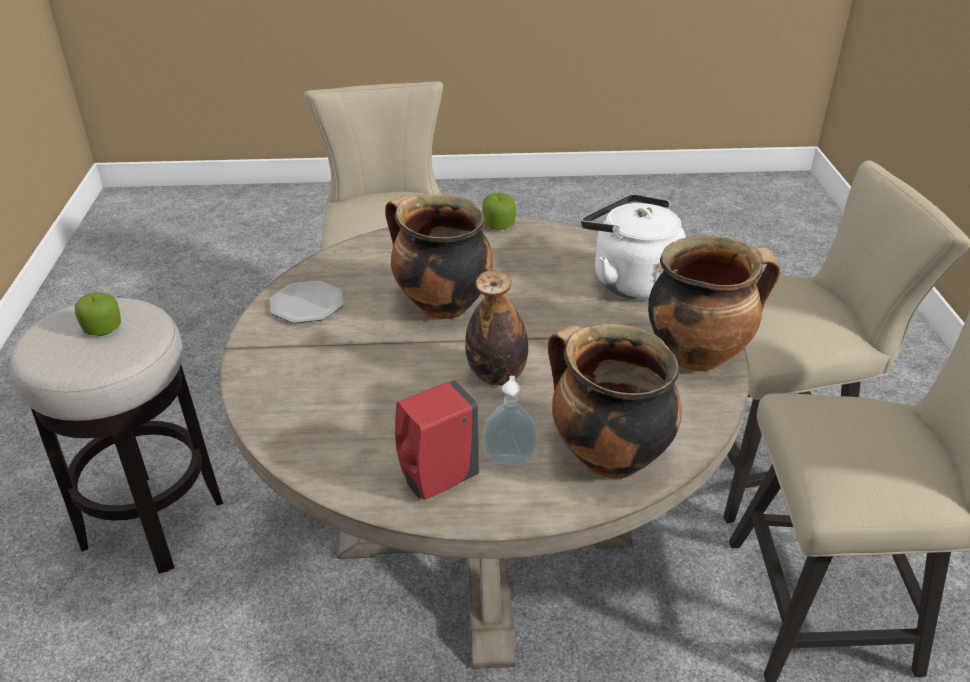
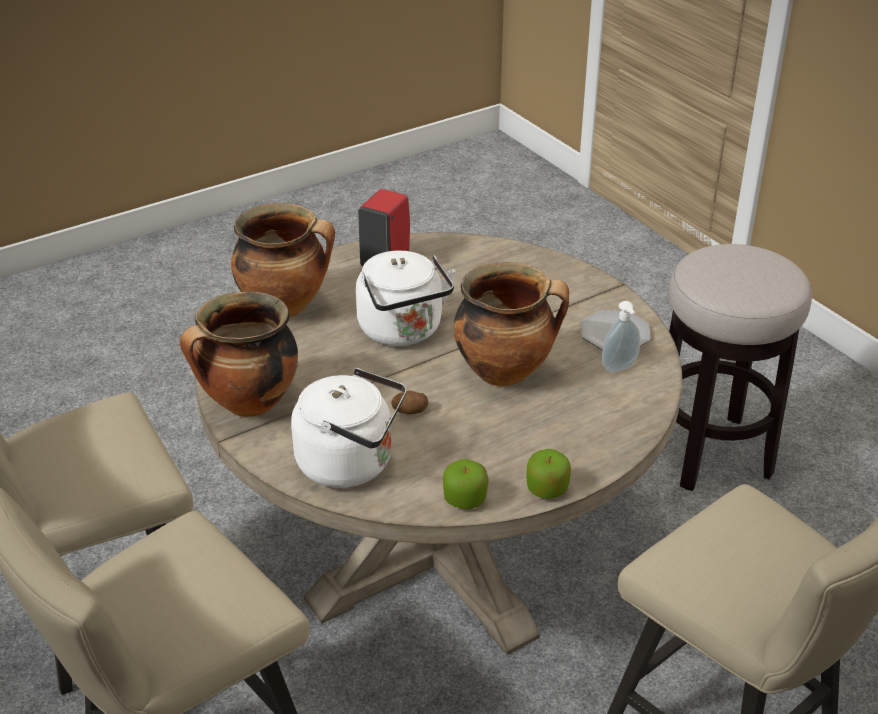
camera: 150 degrees right, 0 degrees up
apple [75,292,121,336] -> apple moved to [443,459,489,509]
bottle [465,270,528,385] -> white kettle [356,251,456,346]
soap dispenser [483,376,537,465] -> soap dispenser moved to [602,301,640,372]
none -> potato [391,391,428,415]

